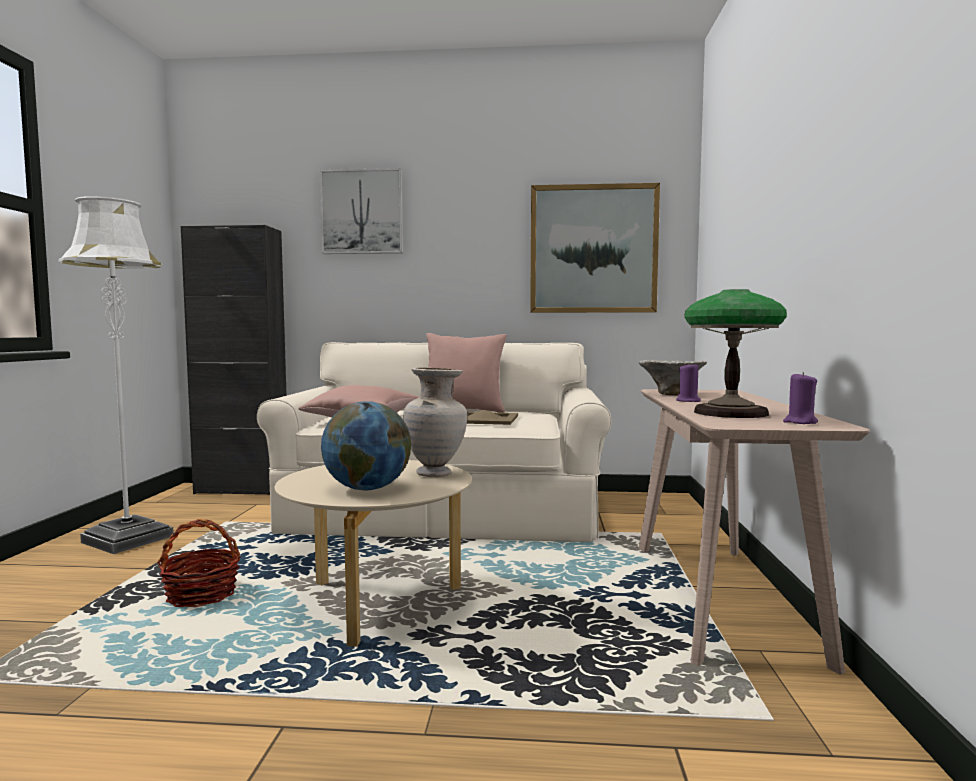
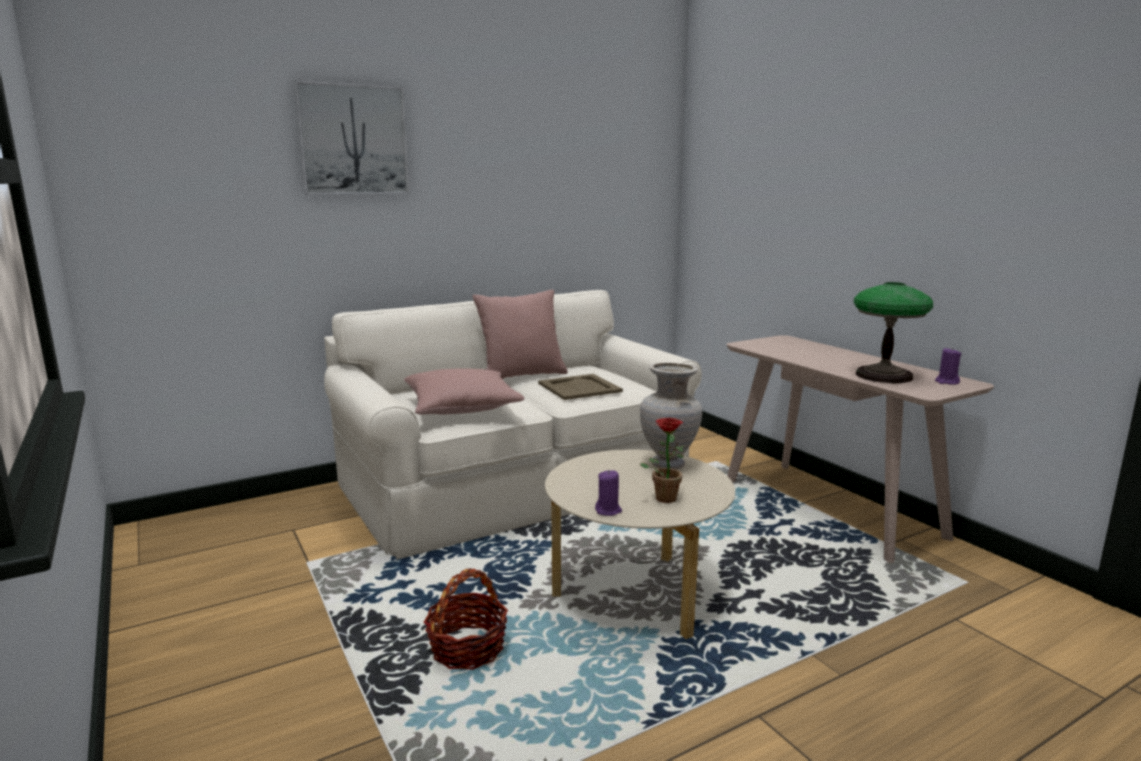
camera: 35 degrees left, 10 degrees up
white floor lamp [59,196,173,554] -> none
black cabinet [181,225,287,495] -> none
globe [321,401,411,490] -> potted plant [640,418,685,503]
picture [530,183,660,313] -> none
bowl [639,360,707,396] -> none
purple candle [676,362,701,402] -> purple candle moved to [595,470,622,516]

